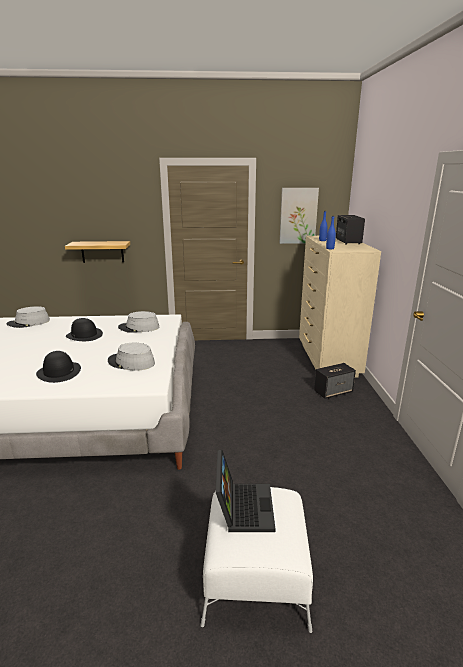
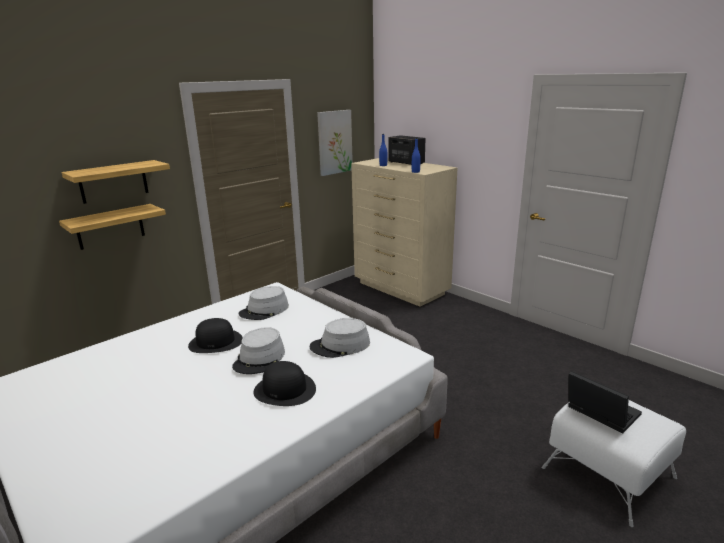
camera: 40 degrees left, 0 degrees up
grey hat [7,306,50,328] -> grey hat moved to [232,327,285,374]
speaker [314,363,356,399] -> none
none -> shelf [61,160,170,204]

